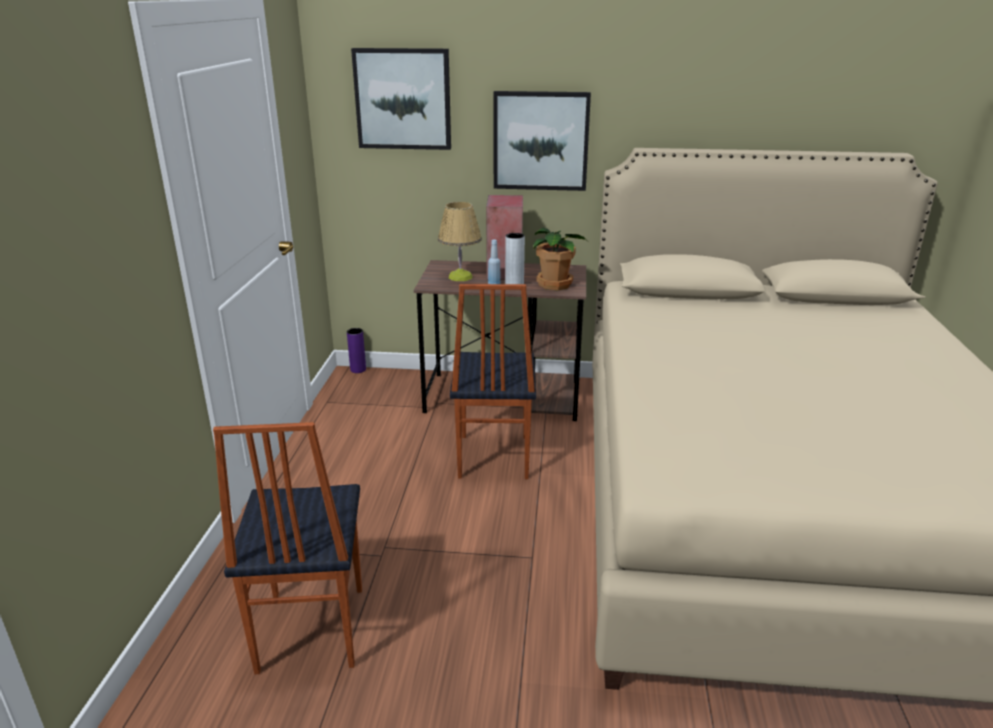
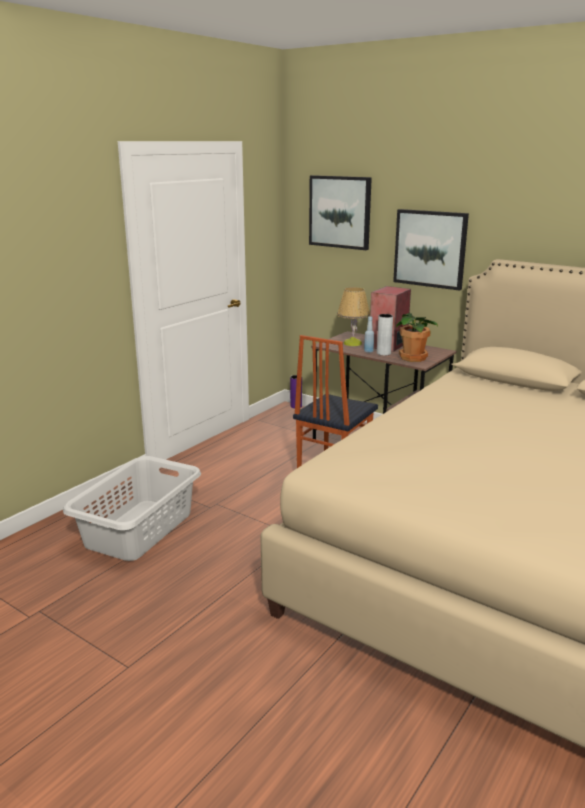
camera: 30 degrees right, 5 degrees down
chair [213,422,362,674] -> grey laundry basket [63,456,201,561]

